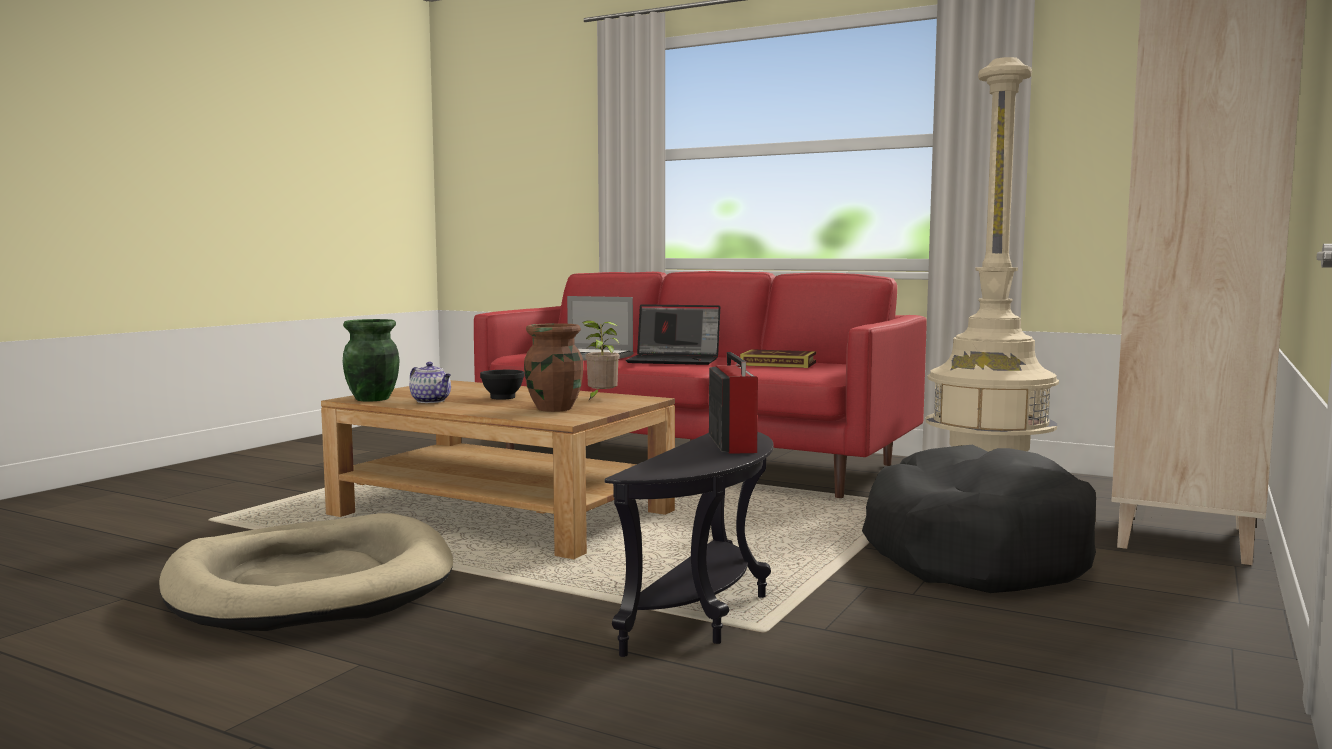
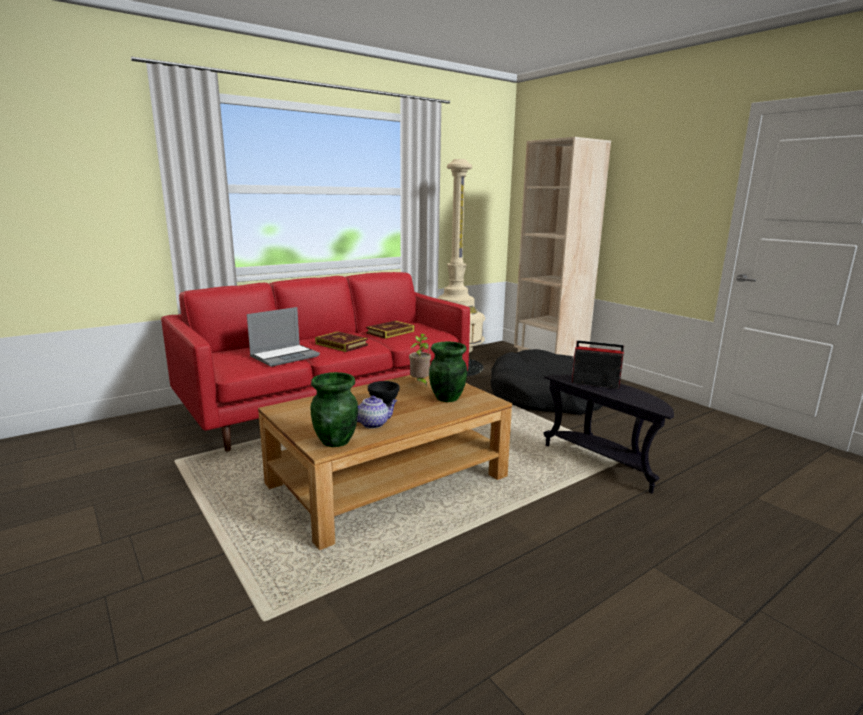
camera: 65 degrees left, 10 degrees up
beige dog bed [159,513,453,631] -> none
brown vase [524,323,583,412] -> green vase [429,341,467,402]
laptop [626,304,720,365] -> book [315,331,368,352]

